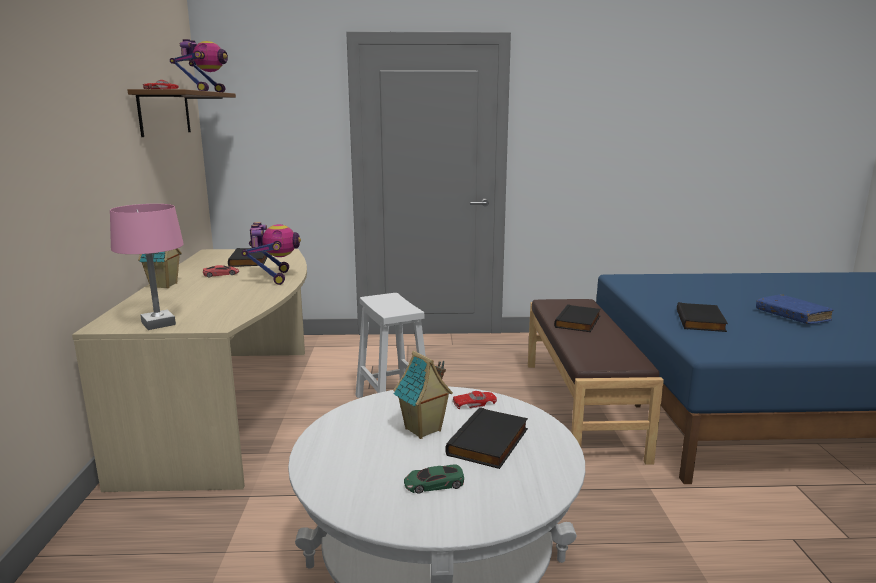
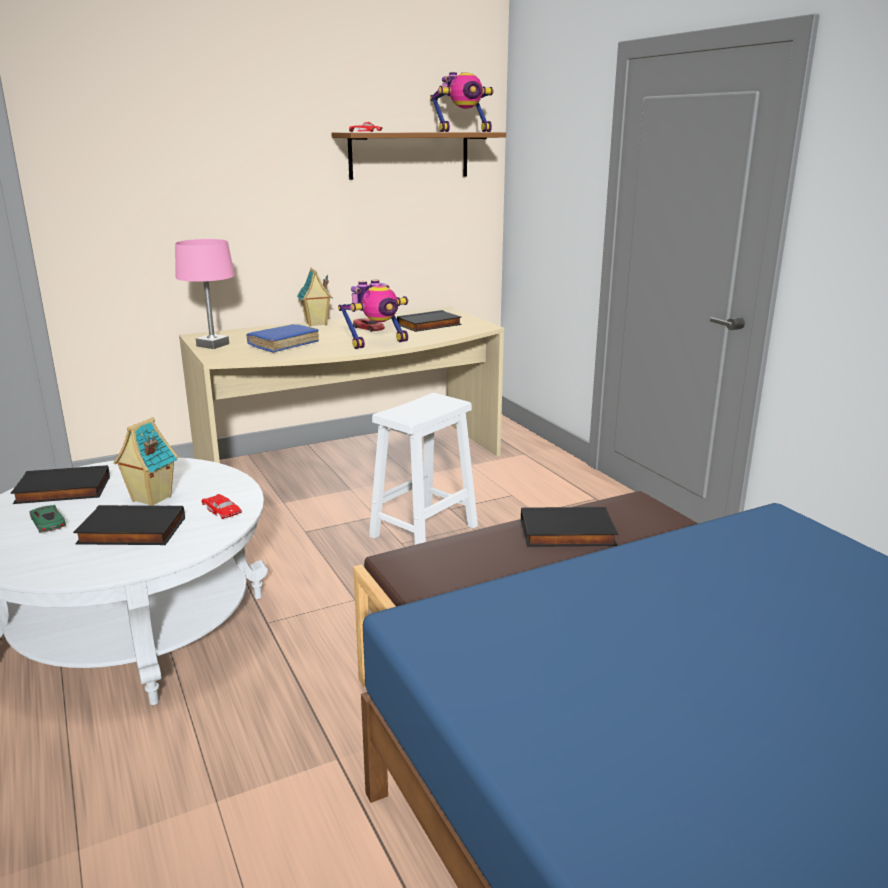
camera: 65 degrees right, 5 degrees up
black book [677,302,728,332] -> black book moved to [11,465,110,504]
blue book [756,294,834,324] -> blue book moved to [246,324,319,353]

